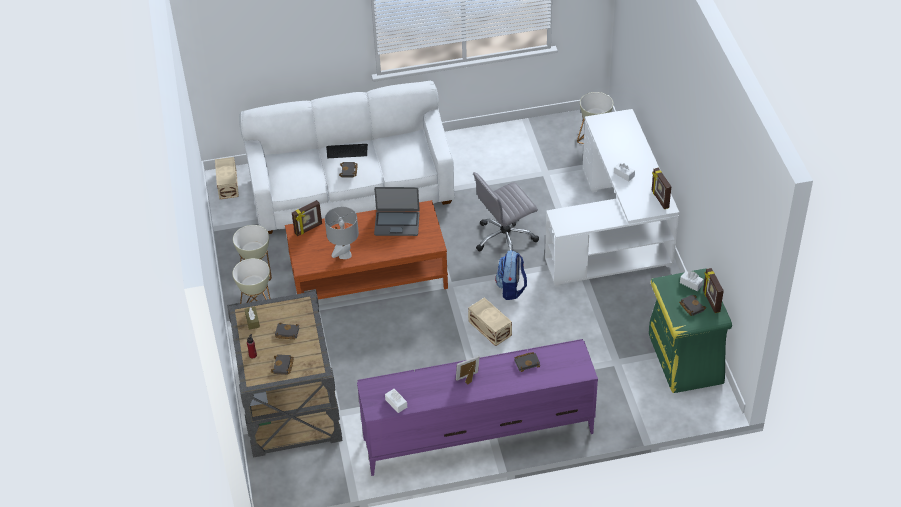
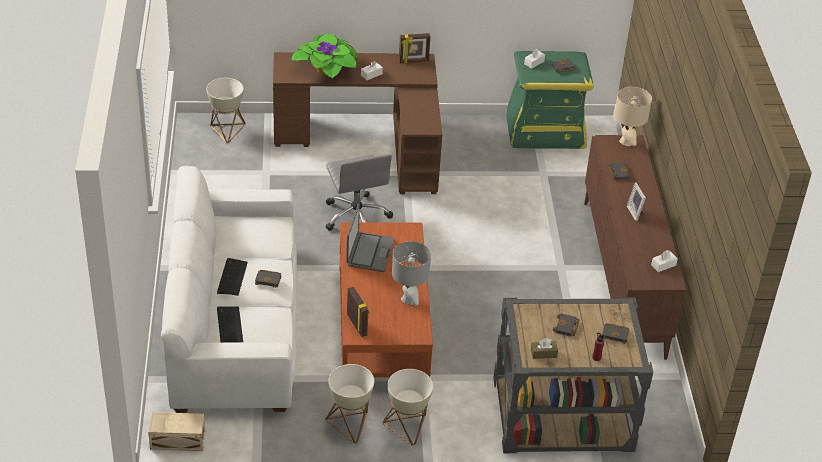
camera: 85 degrees left, 5 degrees down
purple cabinet [357,339,598,476] -> brown cabinet [584,135,686,360]
beige storage box [468,297,512,346] -> none
backpack [495,250,527,300] -> none
white desk [545,109,679,287] -> brown desk [273,52,442,194]
picture frame [703,268,724,313] -> none
none -> keyboard [217,306,243,343]
none -> potted plant [291,33,358,78]
none -> beige table lamp [614,87,652,146]

